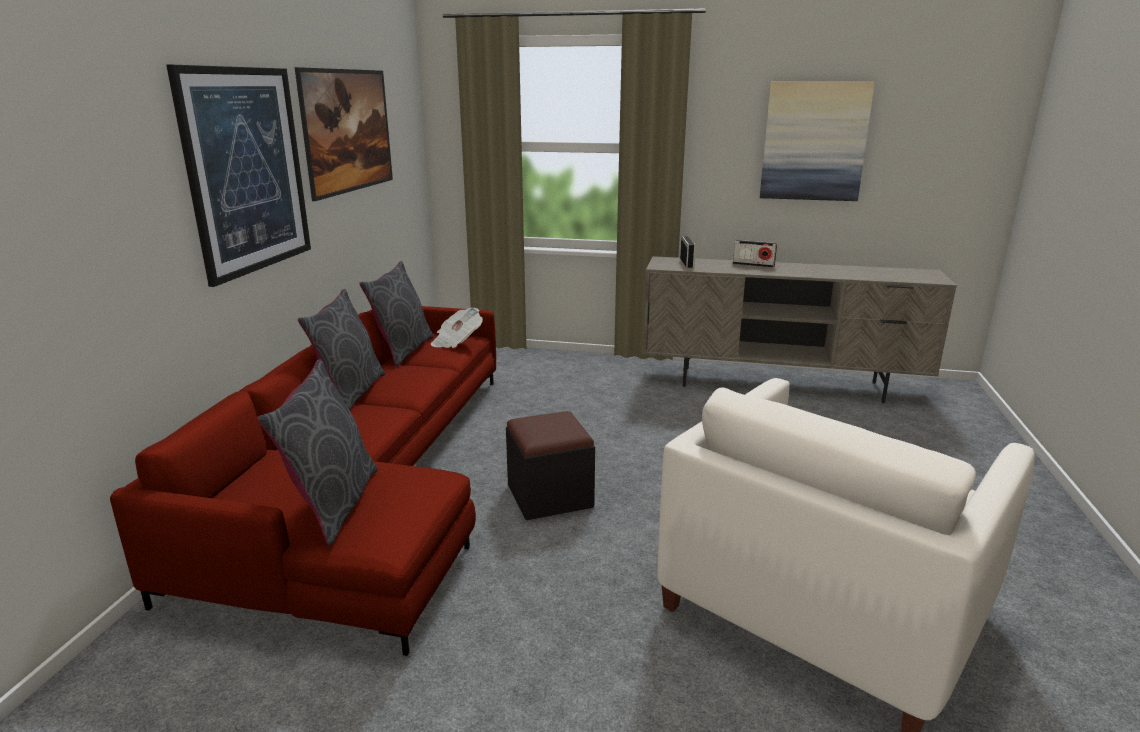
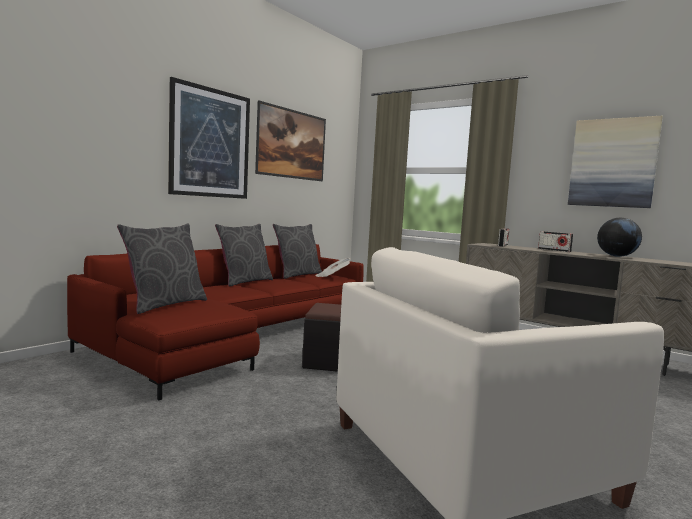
camera: 25 degrees right, 15 degrees down
none -> globe [597,218,642,257]

